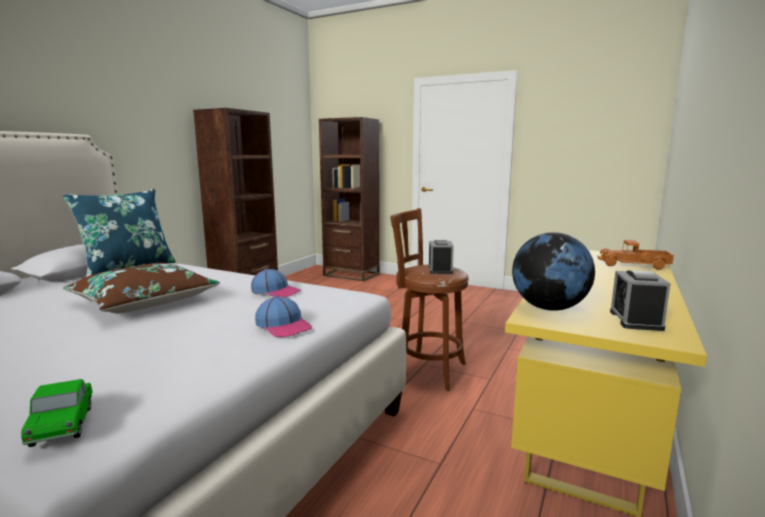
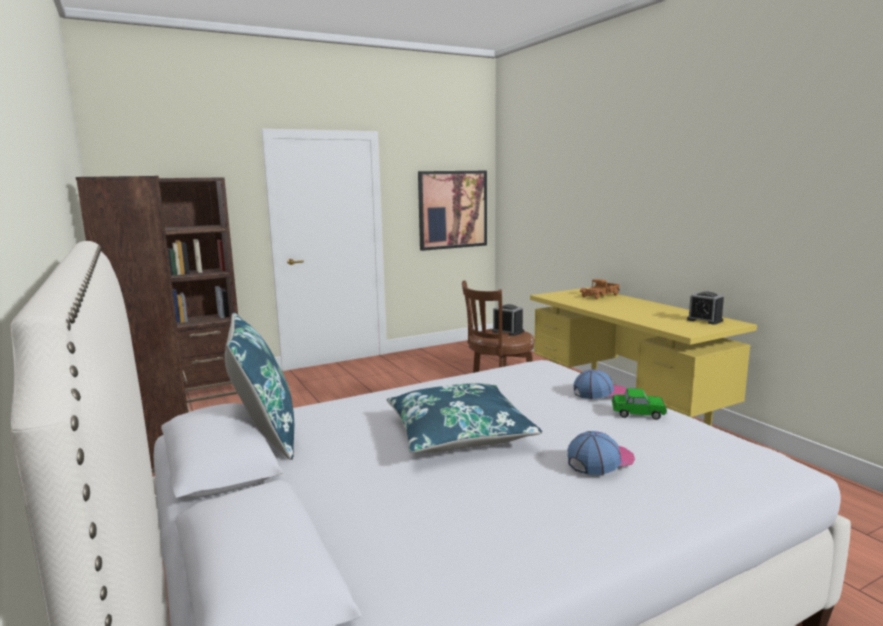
camera: 55 degrees left, 0 degrees up
toy car [21,379,93,447] -> toy car moved to [612,388,667,420]
brown pillow [63,263,220,313] -> blue pillow [387,383,542,453]
cap [251,269,301,297] -> cap moved to [568,431,635,475]
globe [512,232,595,311] -> none
none -> picture [418,171,487,251]

